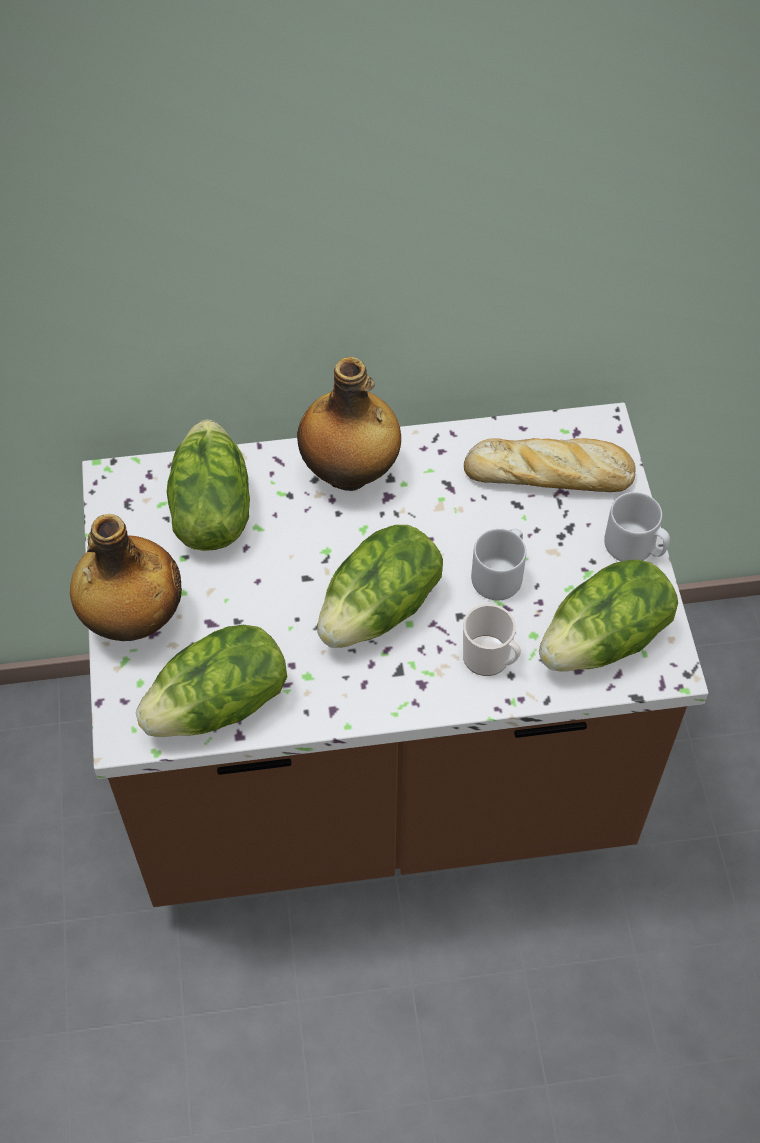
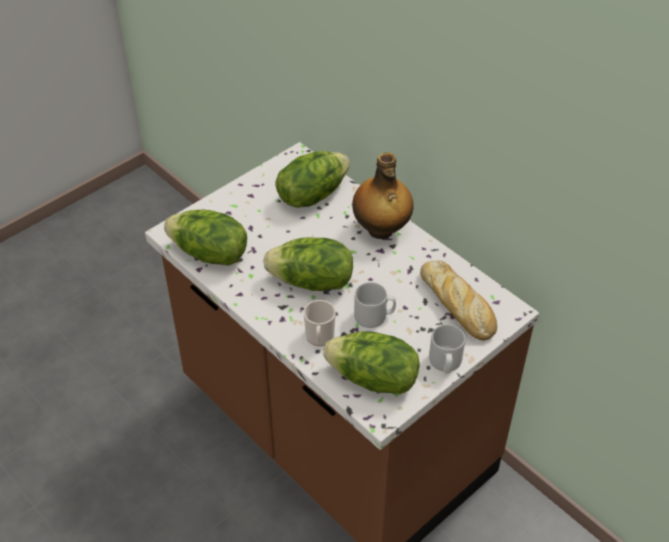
camera: 55 degrees right, 10 degrees down
bottle [70,514,182,641] -> none

